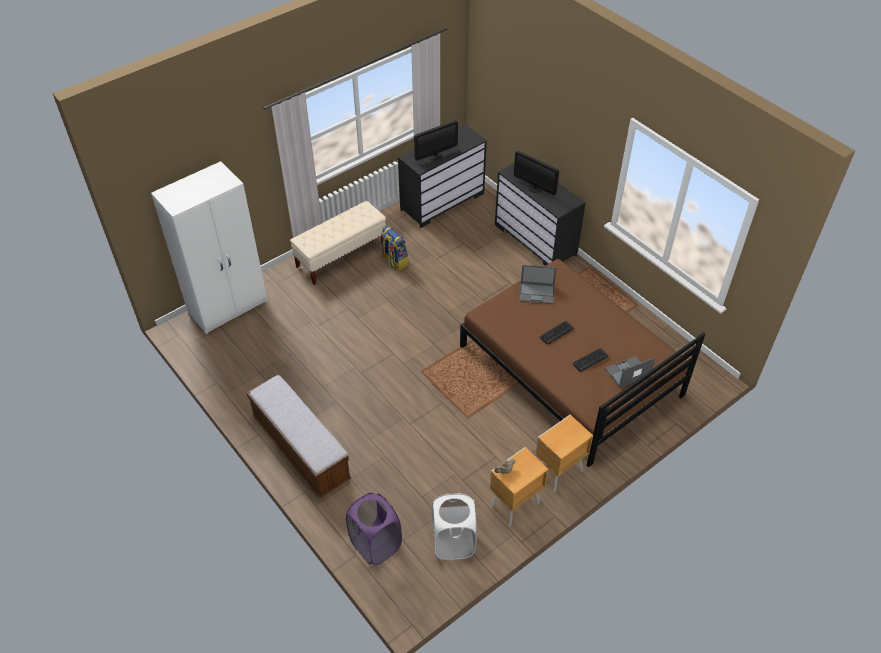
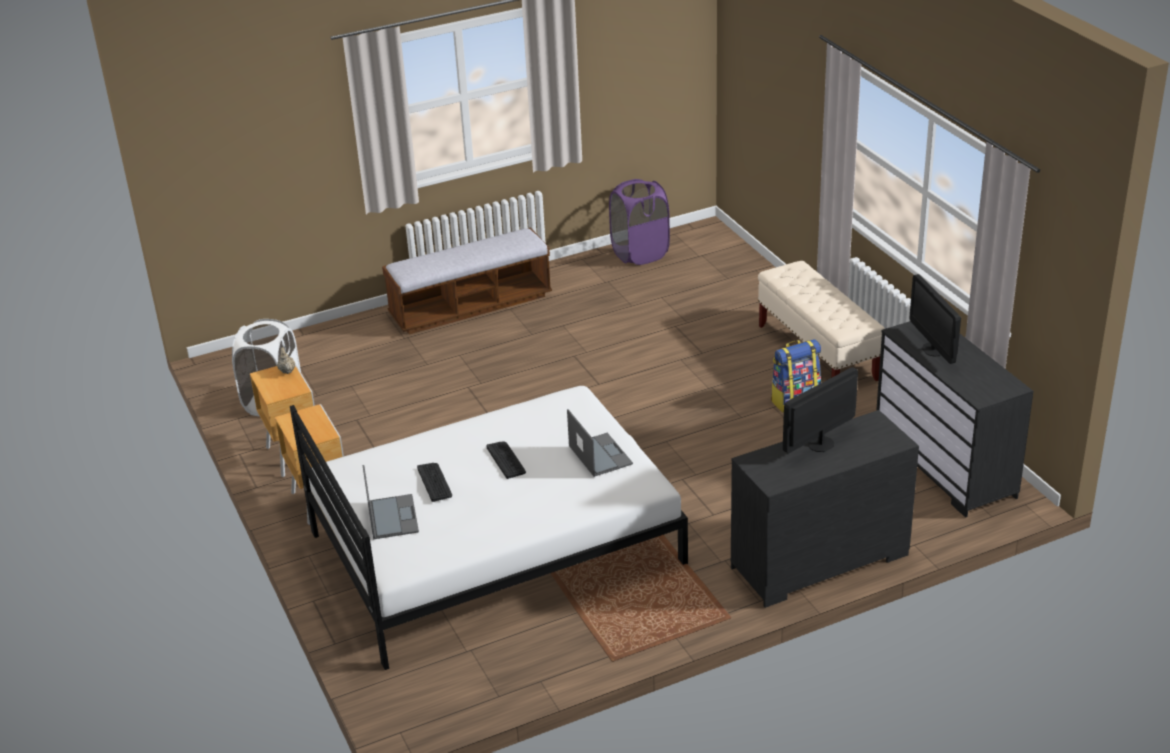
camera: 105 degrees right, 15 degrees down
white wardrobe [151,161,267,334] -> none
purple laundry basket [346,493,402,565] -> purple laundry basket moved to [609,179,670,265]
brown bed [460,259,705,468] -> white bed [290,386,688,670]
laptop [519,265,557,304] -> laptop turned 135 degrees clockwise [567,409,633,477]

